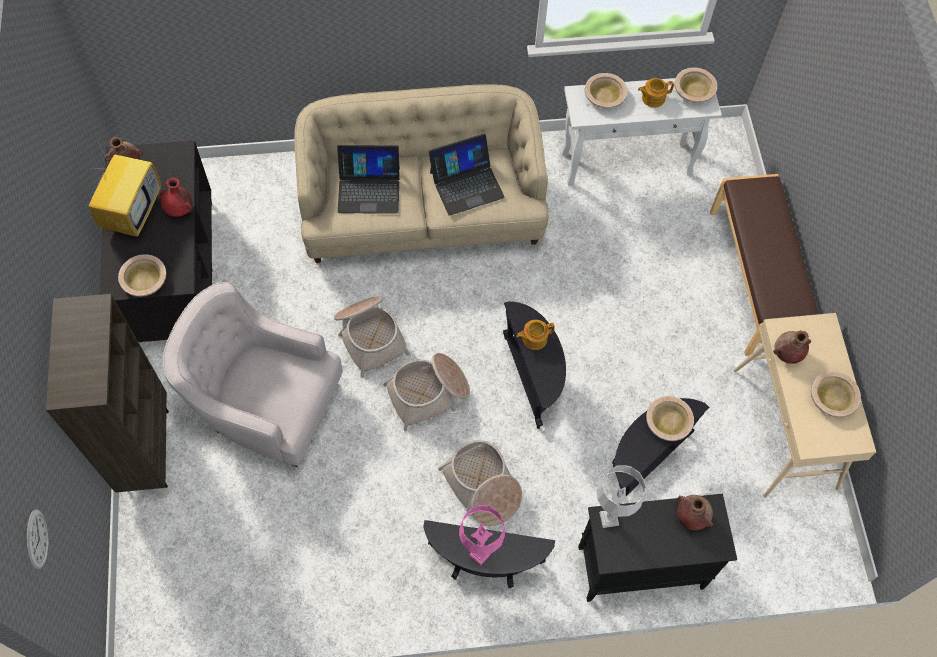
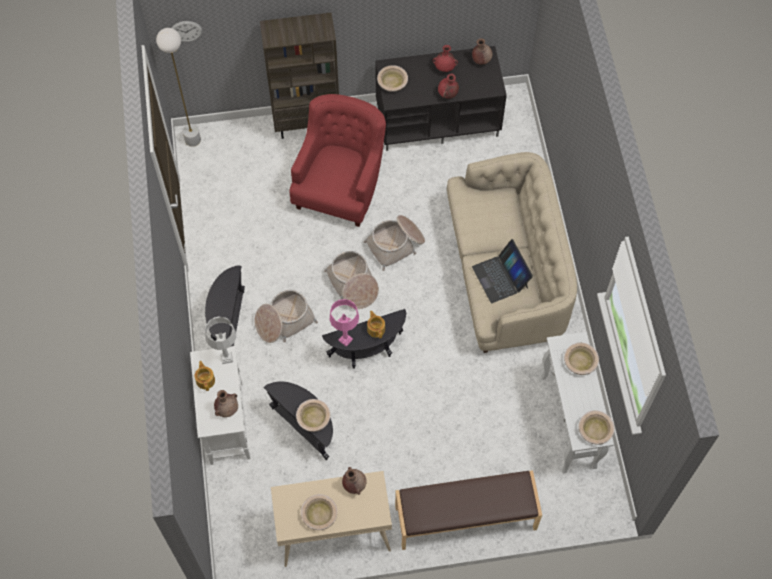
camera: 90 degrees right, 0 degrees up
television [87,142,161,237] -> red vase [433,45,458,72]
white armchair [163,282,343,467] -> red armchair [289,94,386,227]
laptop [337,145,400,214] -> none
pink table lamp [459,505,505,566] -> pink table lamp moved to [329,299,359,347]
black cabinet [578,494,737,602] -> white cabinet [190,346,251,465]
teapot [638,78,674,108] -> teapot moved to [195,361,215,391]
none -> white floor lamp [156,28,201,147]

